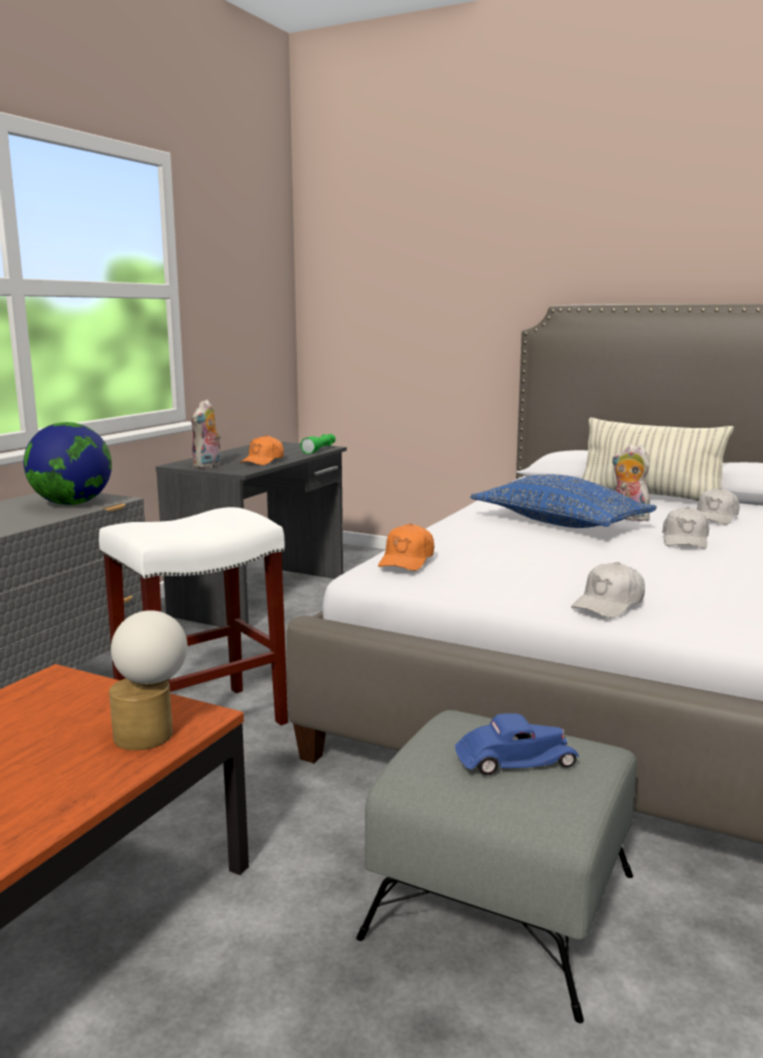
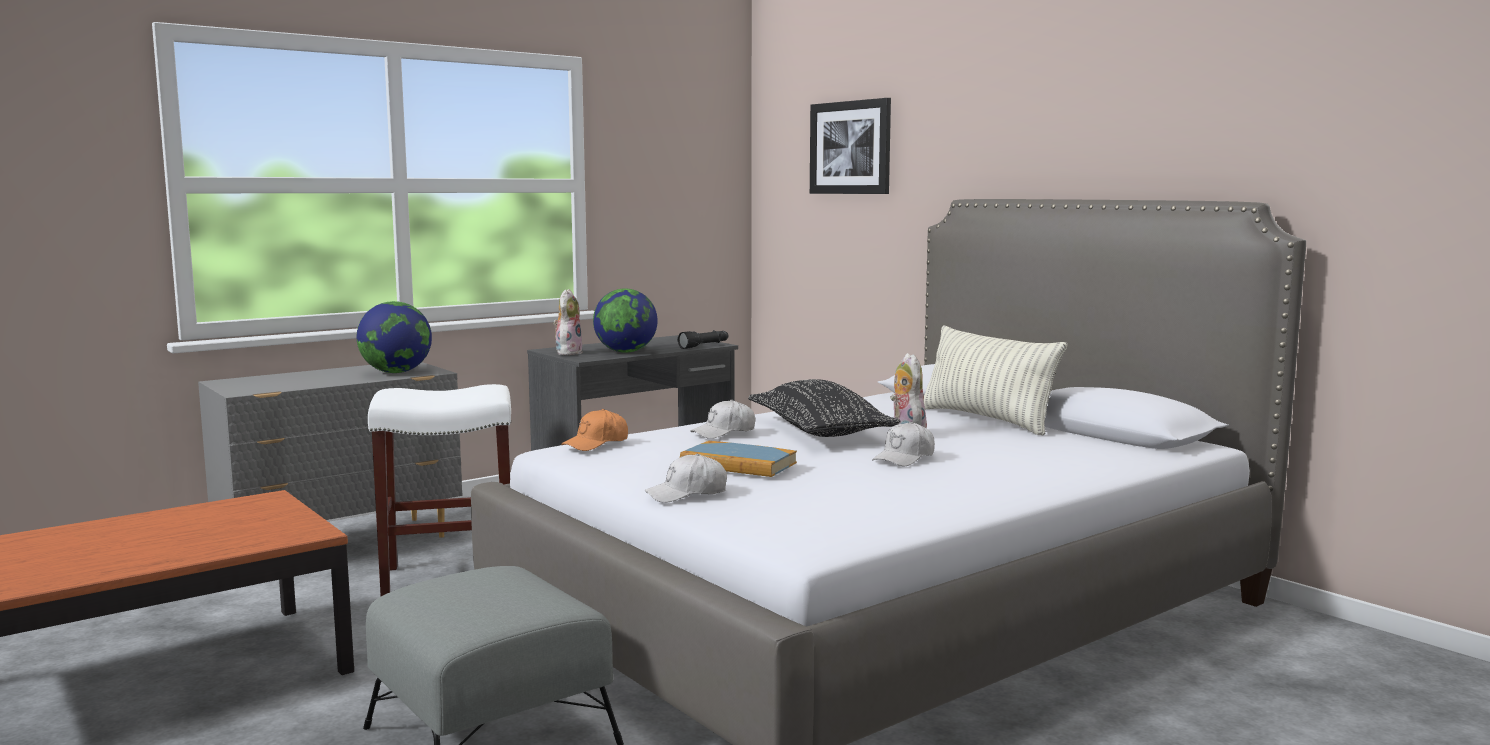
camera: 25 degrees right, 5 degrees down
table lamp [109,610,187,750] -> none
plush toy [191,399,221,469] -> plush toy turned 150 degrees clockwise [553,289,582,355]
orange cap [240,435,284,465] -> globe [593,288,658,353]
green flashlight [300,434,336,454] -> black flashlight [677,330,729,349]
blue toy car [454,713,579,775] -> none
blue pillow [470,474,657,528] -> black pillow [748,379,901,437]
white cap [697,488,739,525] -> white cap moved to [690,399,755,439]
none -> book [680,441,797,477]
none -> picture [810,98,891,194]

